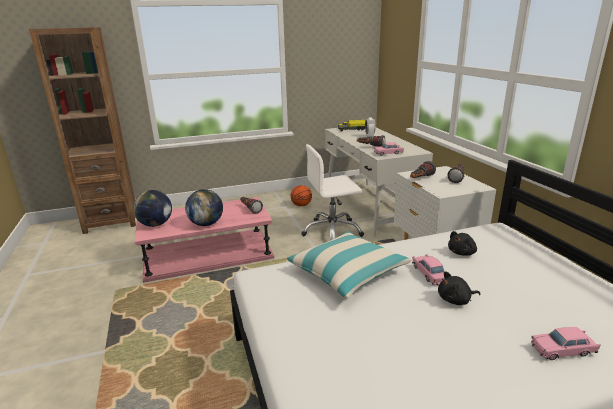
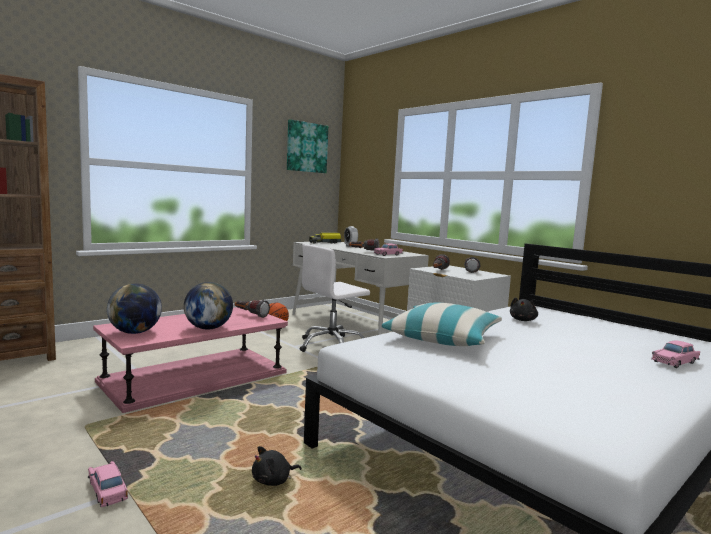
camera: 25 degrees left, 15 degrees down
pink toy car [412,254,445,285] -> pink toy car moved to [88,461,128,507]
black plush toy [438,271,481,305] -> black plush toy moved to [252,446,302,486]
none -> picture [287,119,328,173]

